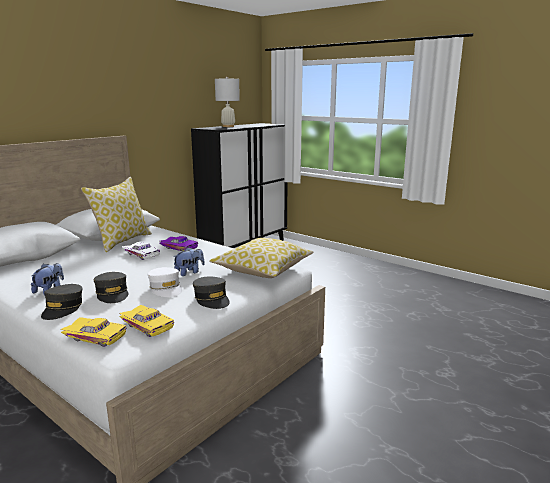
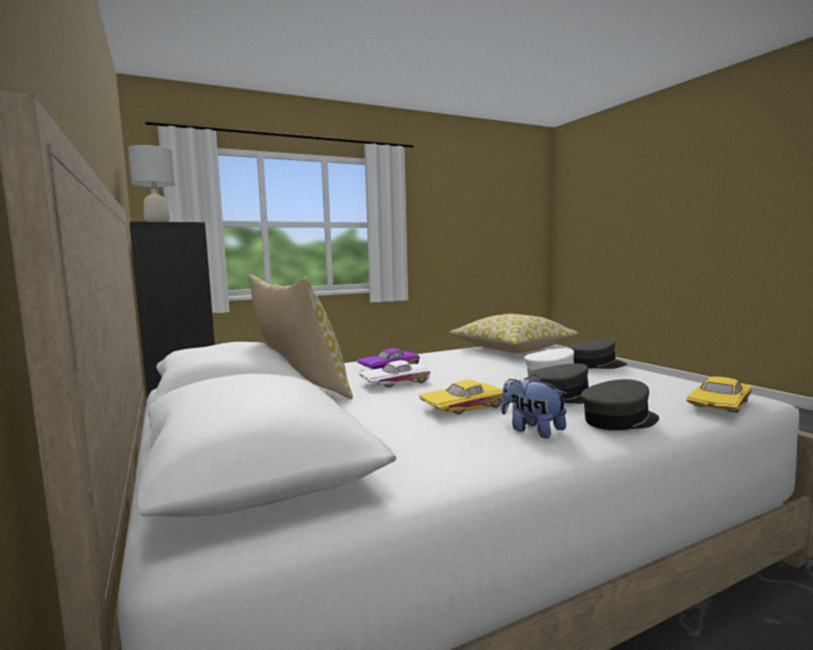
camera: 65 degrees left, 10 degrees down
grey cap [41,284,83,320] -> grey cap turned 60 degrees counterclockwise [581,379,659,430]
yellow toy car [119,305,174,337] -> yellow toy car moved to [419,380,503,414]
plush toy [173,247,205,276] -> none

